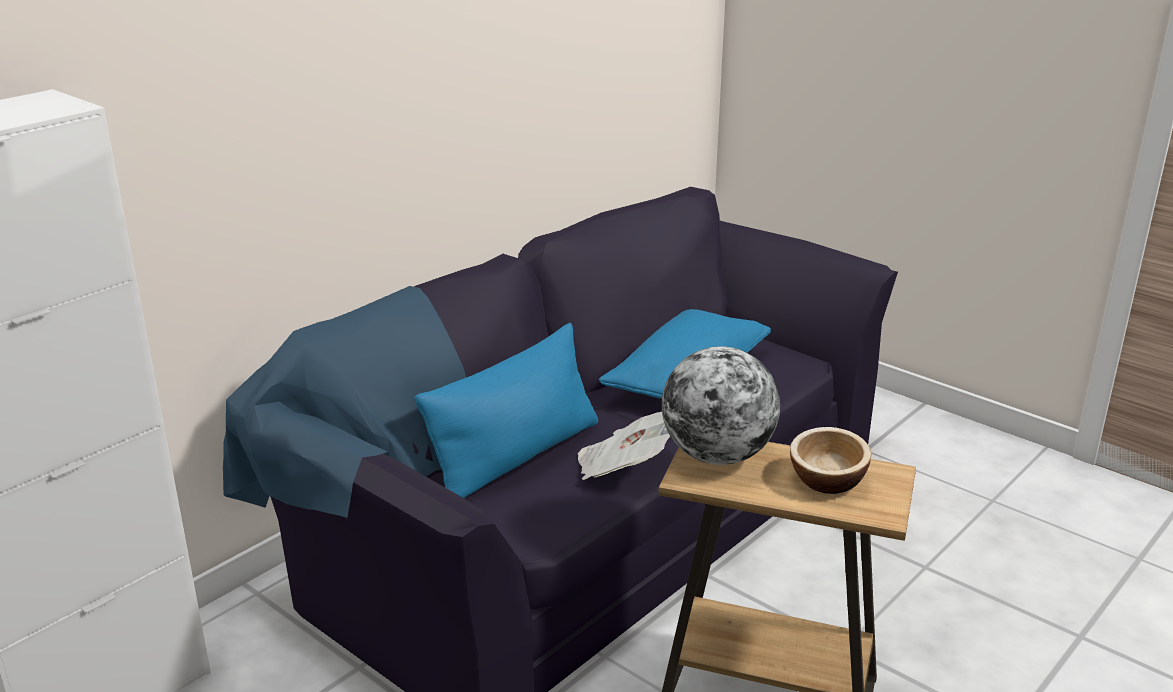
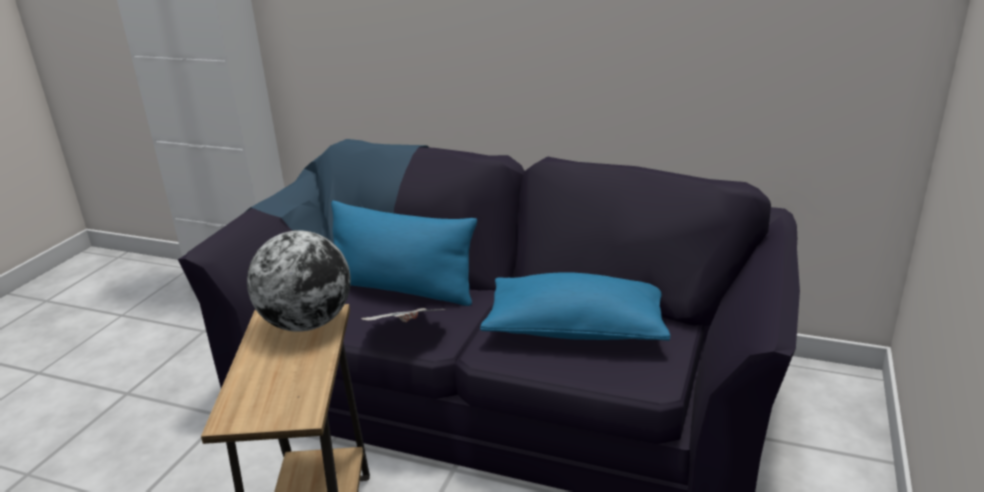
camera: 70 degrees right, 0 degrees up
bowl [790,427,871,494] -> none

